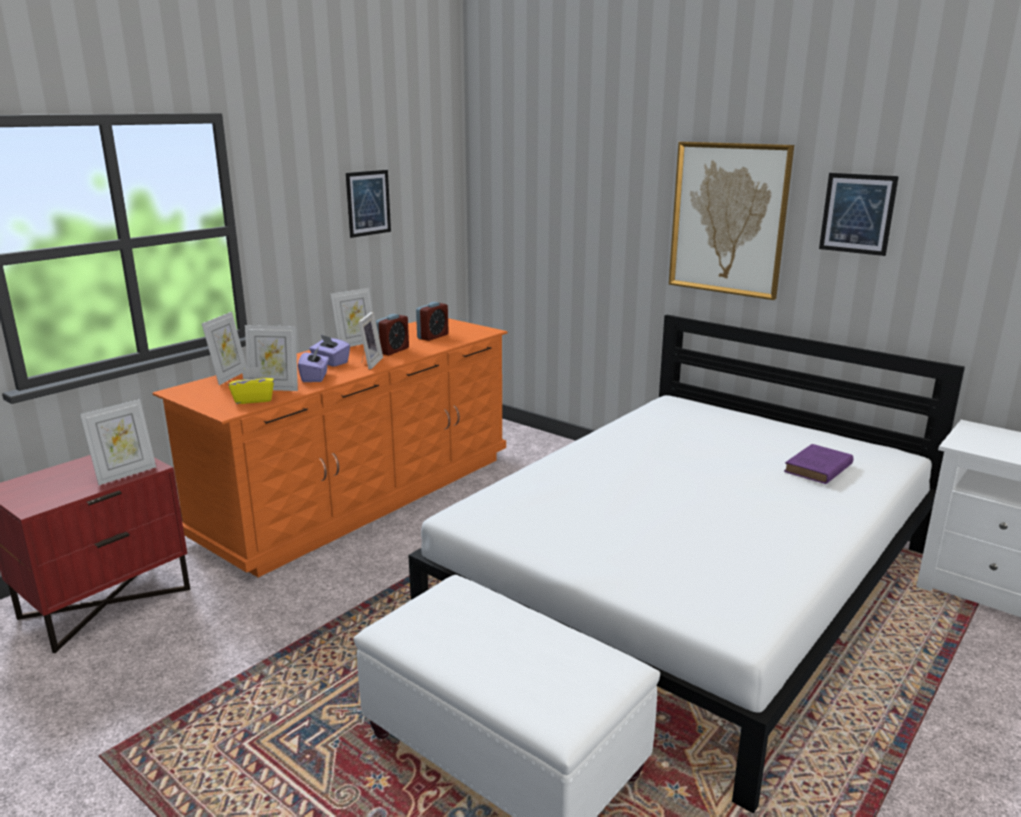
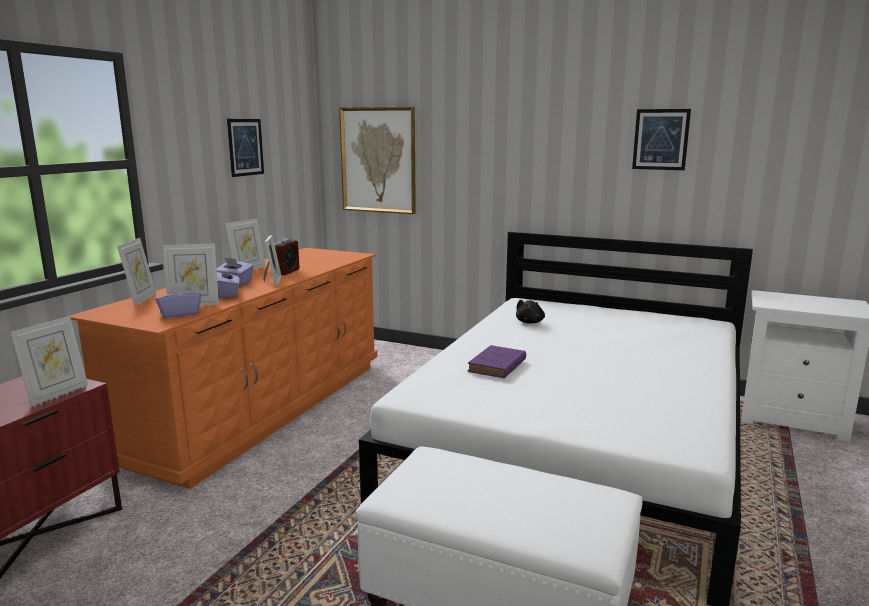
camera: 15 degrees left, 5 degrees down
yellow tissue box [229,367,274,404] -> purple tissue box [155,282,201,318]
alarm clock [416,302,449,341] -> none
picture [669,142,794,300] -> picture moved to [339,107,416,214]
purple book [784,444,853,484] -> purple book moved to [467,345,526,378]
none -> black plush toy [516,300,545,324]

